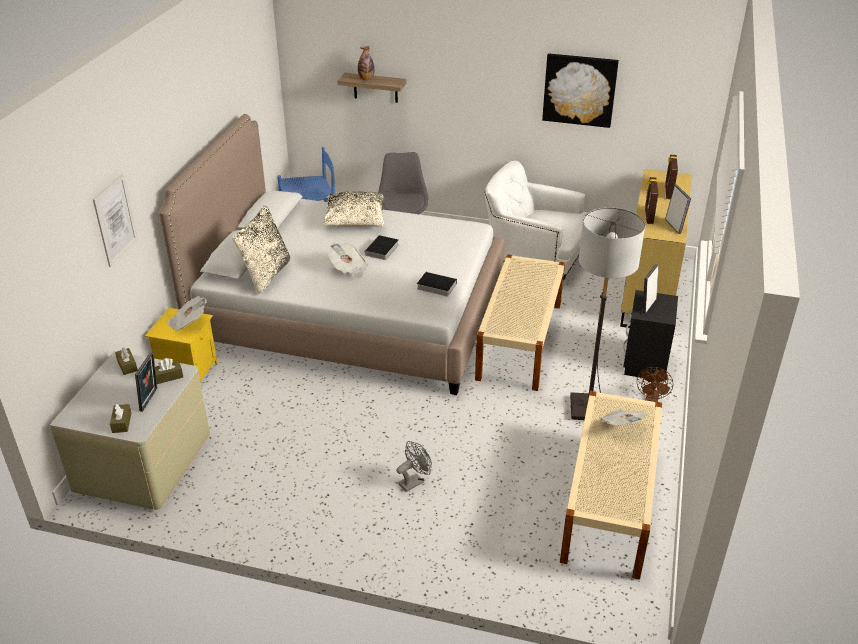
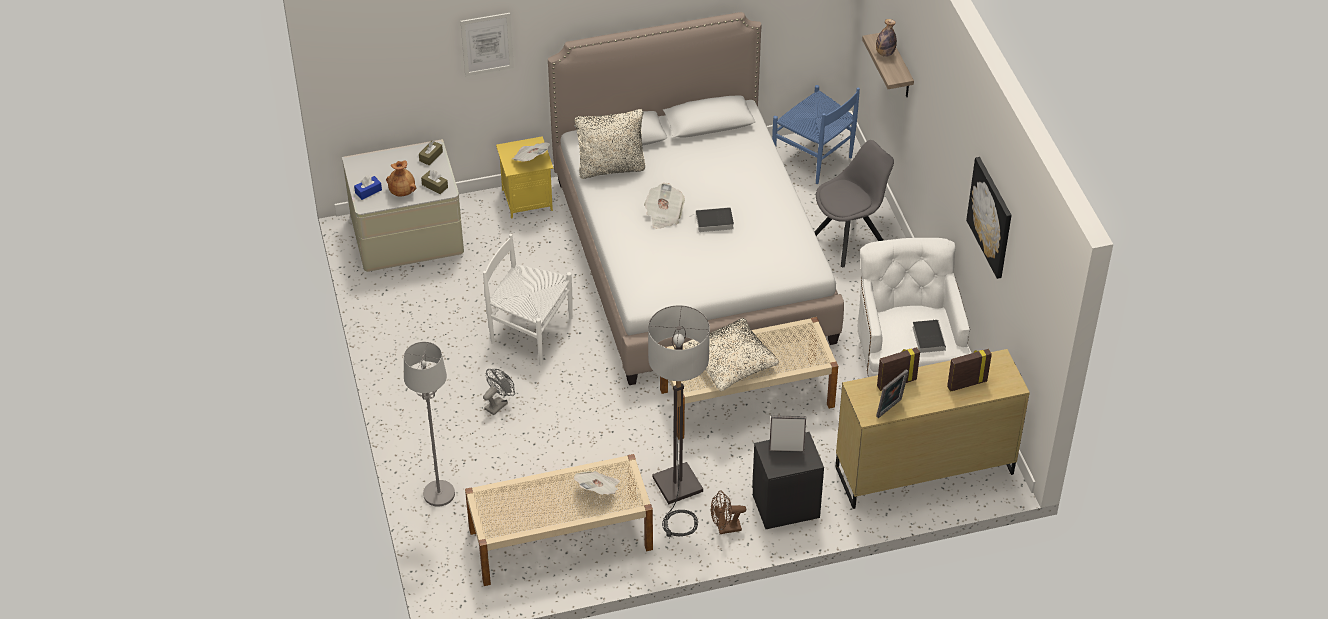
camera: 60 degrees right, 10 degrees up
brown tissue box [110,404,131,433] -> blue tissue box [354,175,382,200]
picture frame [135,352,157,412] -> brown vase [386,161,416,197]
beige pillow [323,191,385,227] -> beige pillow moved to [683,318,779,391]
grey fan [396,441,432,492] -> grey fan turned 75 degrees counterclockwise [483,369,515,415]
book [417,272,457,297] -> book moved to [912,319,946,353]
none -> grey floor lamp [404,342,455,507]
none -> white chair [483,234,573,365]

